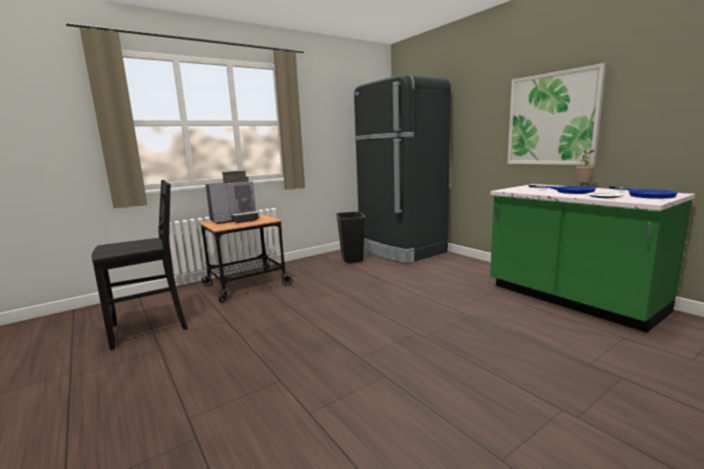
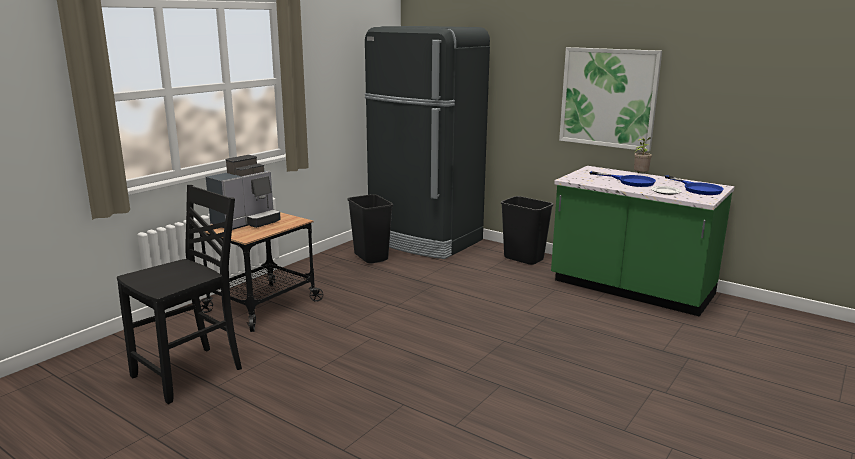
camera: 20 degrees left, 5 degrees up
none -> black trash can [501,196,553,265]

